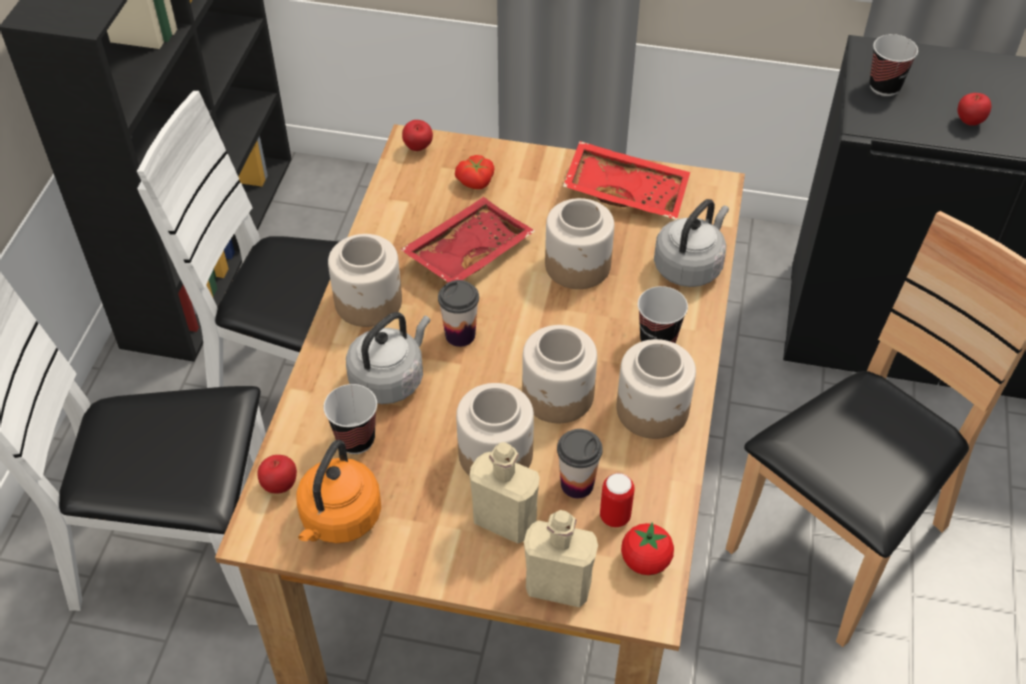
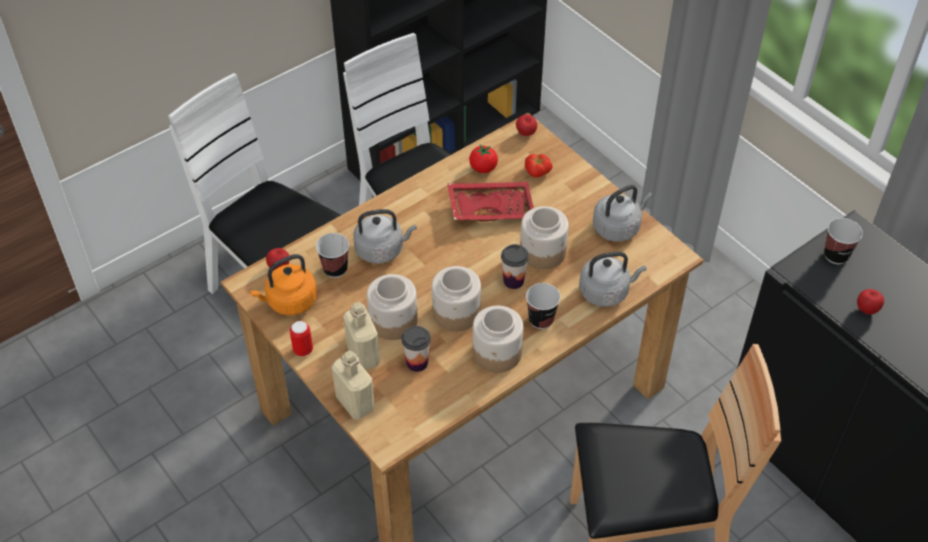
camera: 40 degrees right, 0 degrees up
jar [328,234,402,327] -> none
cup [438,280,479,347] -> cup moved to [501,244,529,289]
red tray [563,141,690,220] -> grey kettle [593,185,652,242]
can [600,473,635,527] -> can moved to [290,321,313,356]
tomato [621,522,674,575] -> tomato moved to [469,145,498,173]

